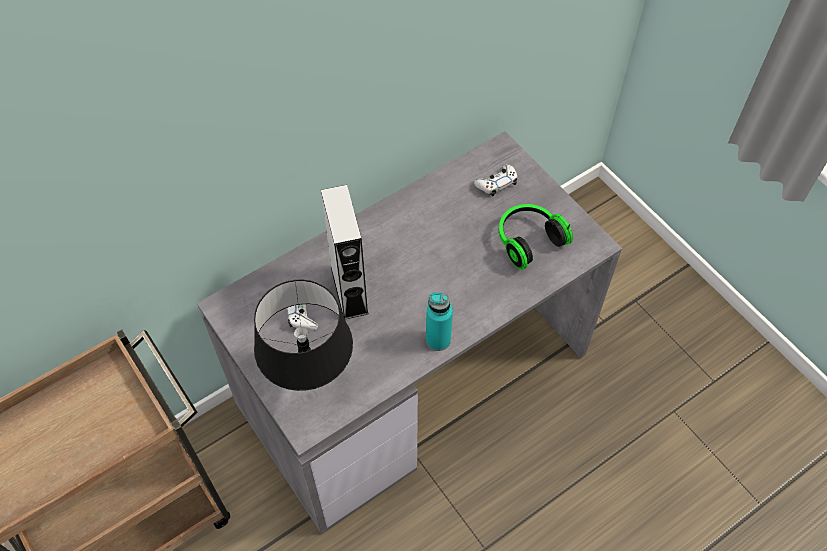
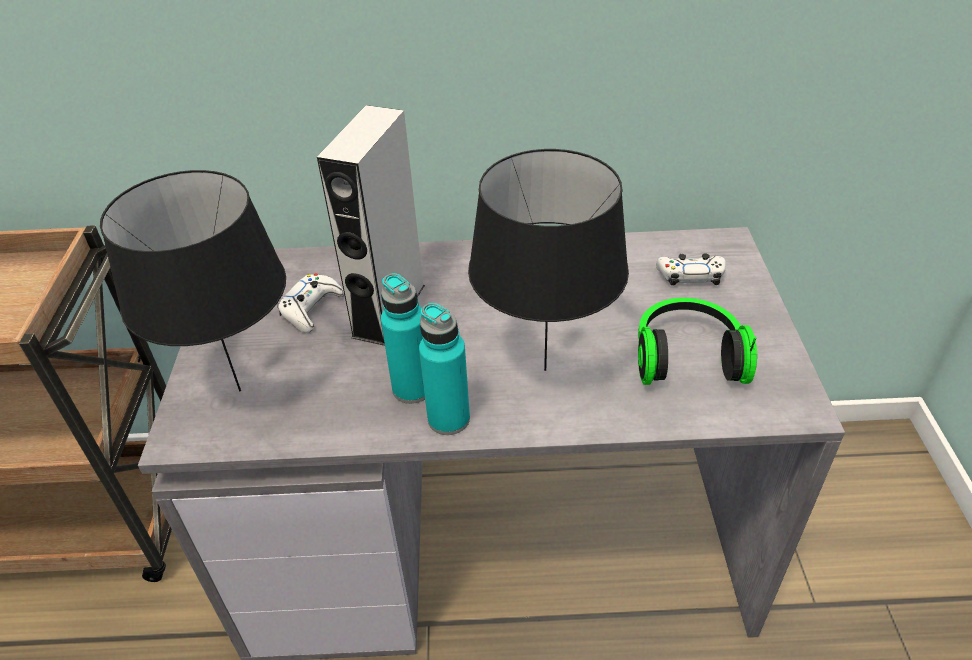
camera: 35 degrees right, 15 degrees down
none -> turquoise bottle [381,273,425,404]
none -> black table lamp [468,149,629,371]

